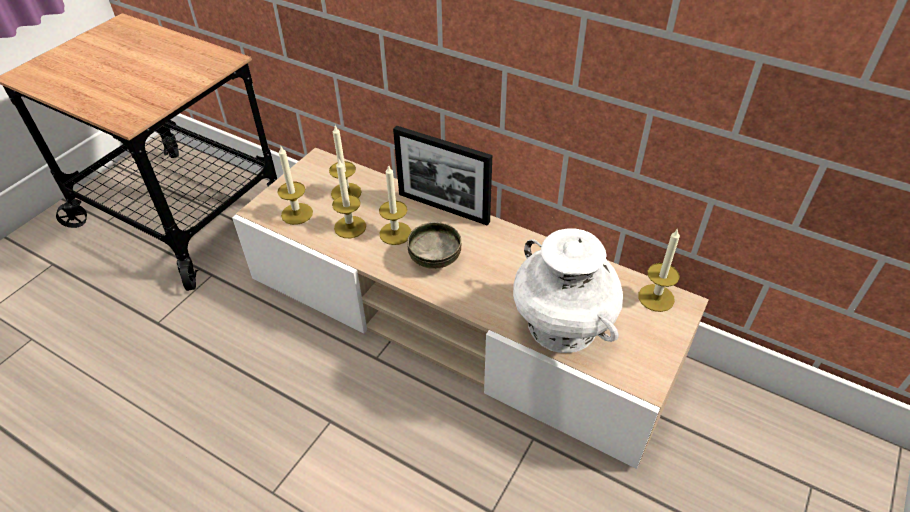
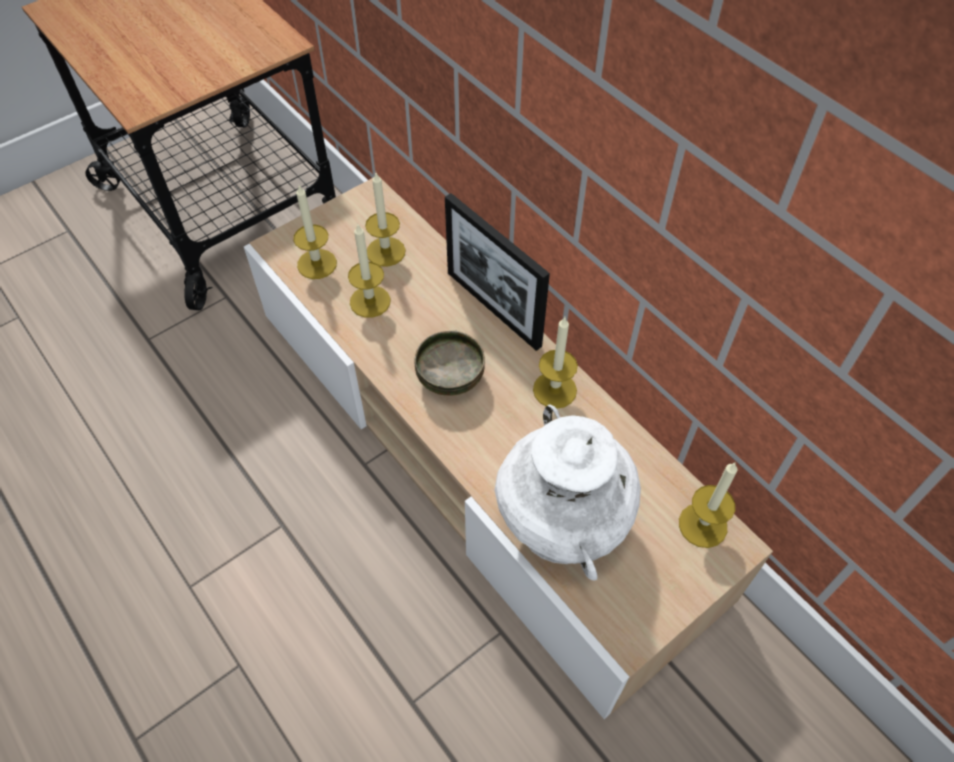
camera: 20 degrees right, 10 degrees up
candle [379,164,411,245] -> candle moved to [533,317,578,409]

